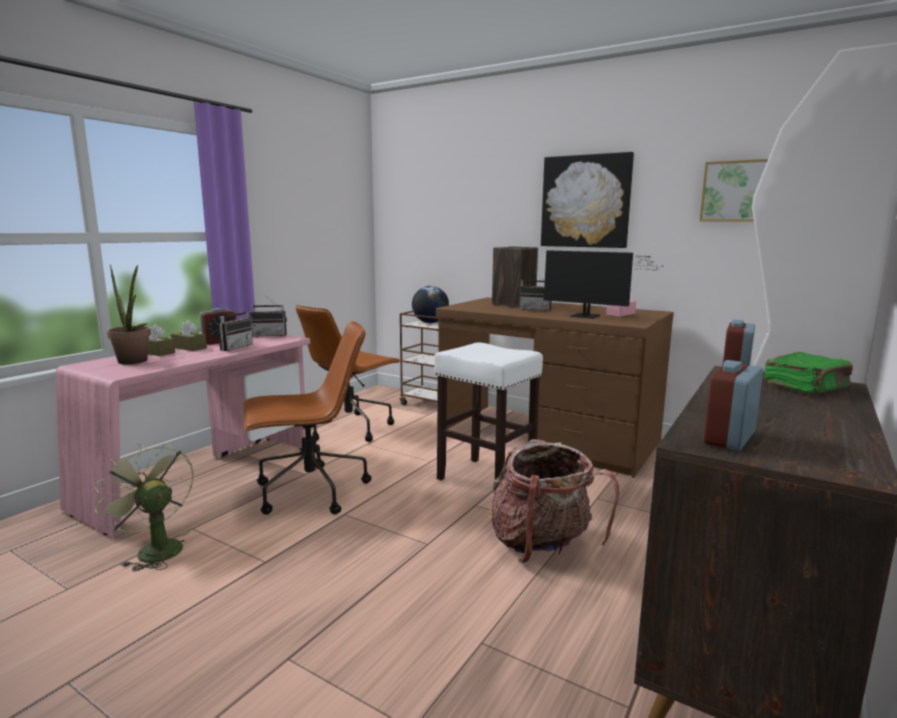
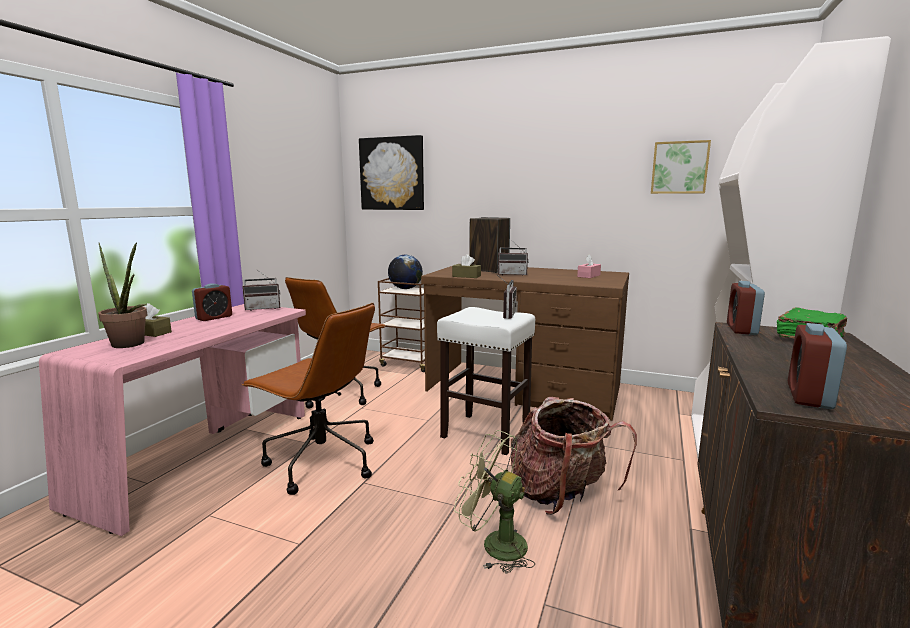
camera: 10 degrees left, 0 degrees up
green fan [92,443,194,571] -> green fan moved to [454,430,535,574]
brown tissue box [171,320,207,351] -> brown tissue box moved to [452,254,481,278]
radio [218,304,253,351] -> radio moved to [496,274,517,319]
brown office chair [243,321,372,515] -> brown office chair turned 60 degrees clockwise [241,303,375,495]
picture [541,152,634,248] -> picture moved to [359,135,424,210]
monitor [544,250,664,319] -> none

